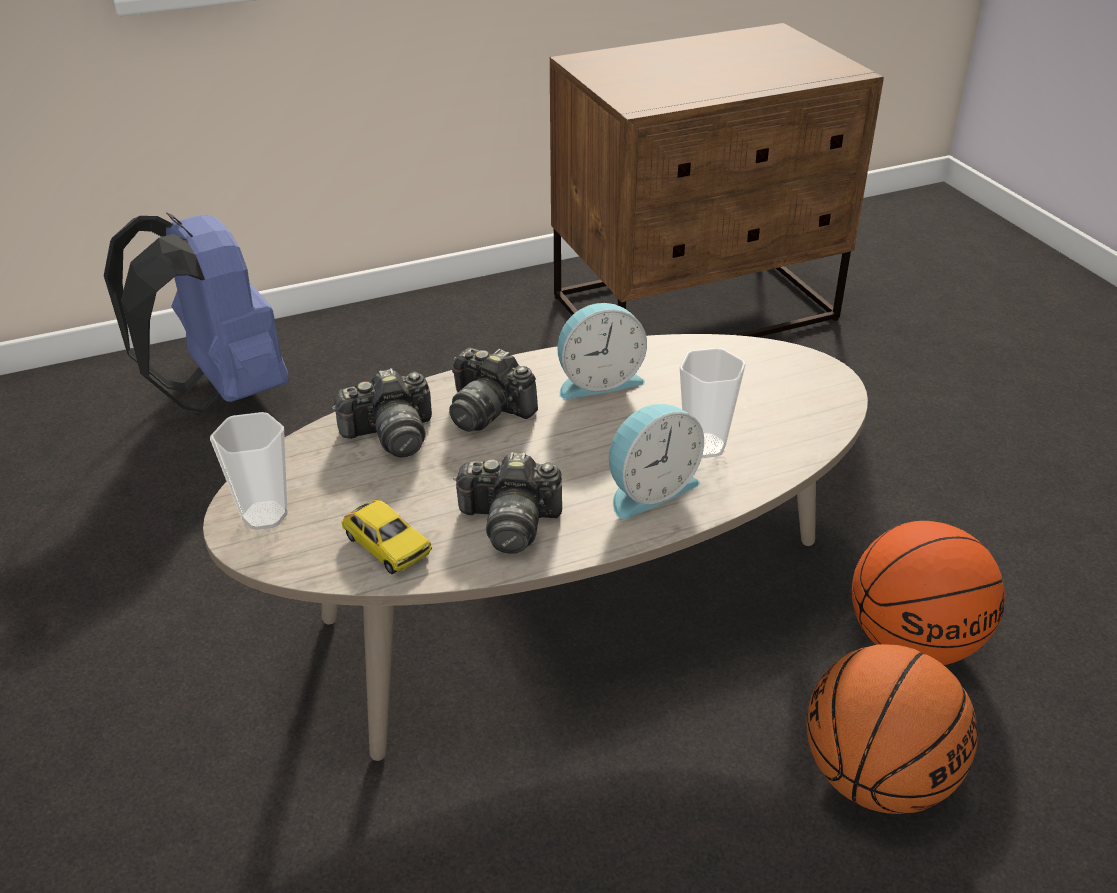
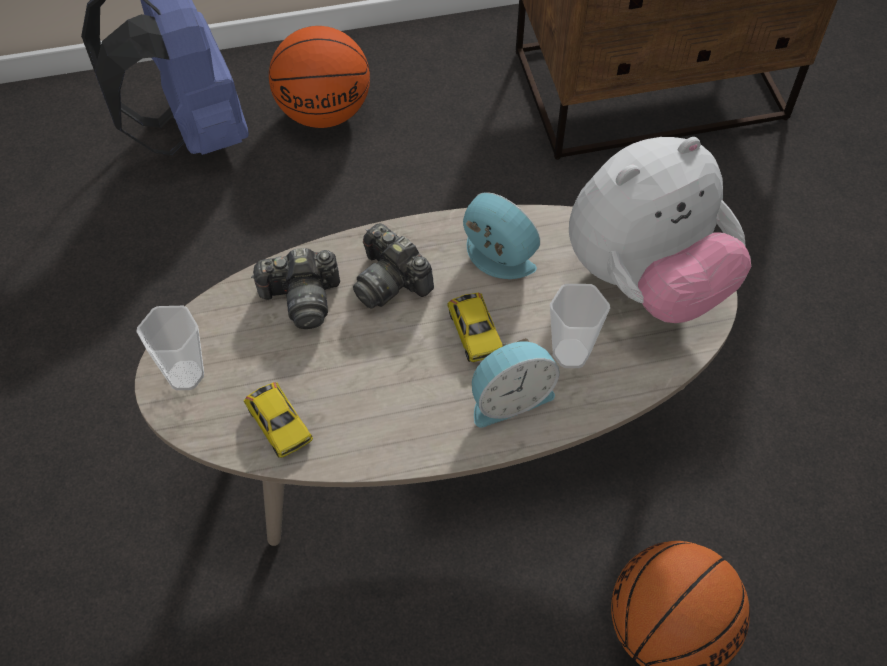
camera: 10 degrees right, 20 degrees up
camera [453,452,562,554] -> none
alarm clock [557,303,647,399] -> alarm clock turned 135 degrees counterclockwise [463,192,540,279]
basketball [852,521,1005,665] -> basketball moved to [269,26,370,128]
none -> toy car [447,293,503,362]
none -> plush toy [569,137,751,323]

